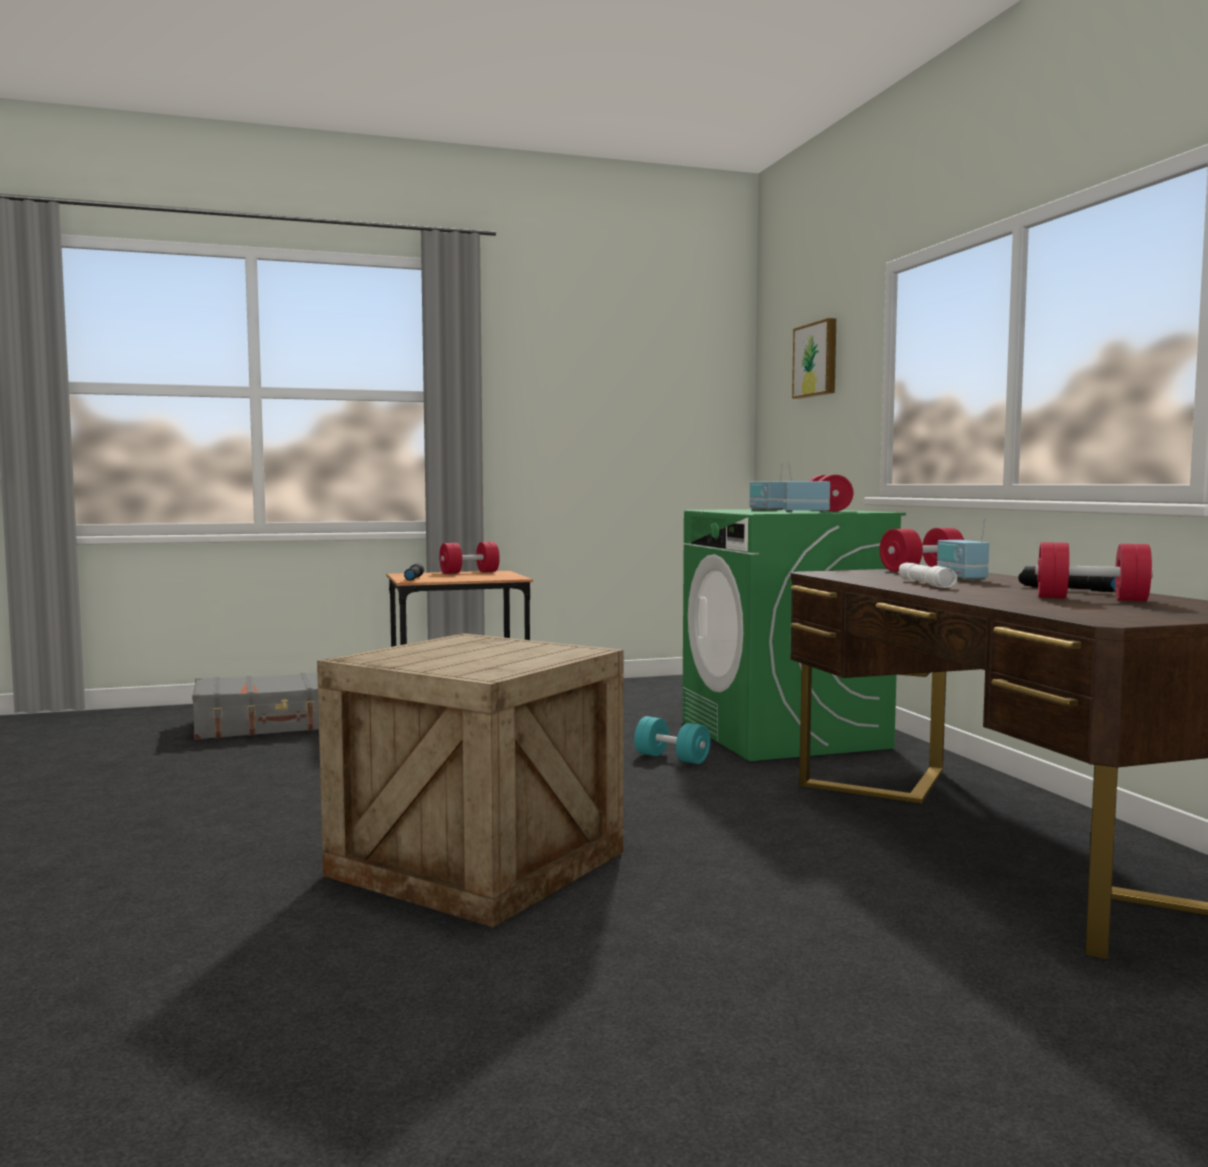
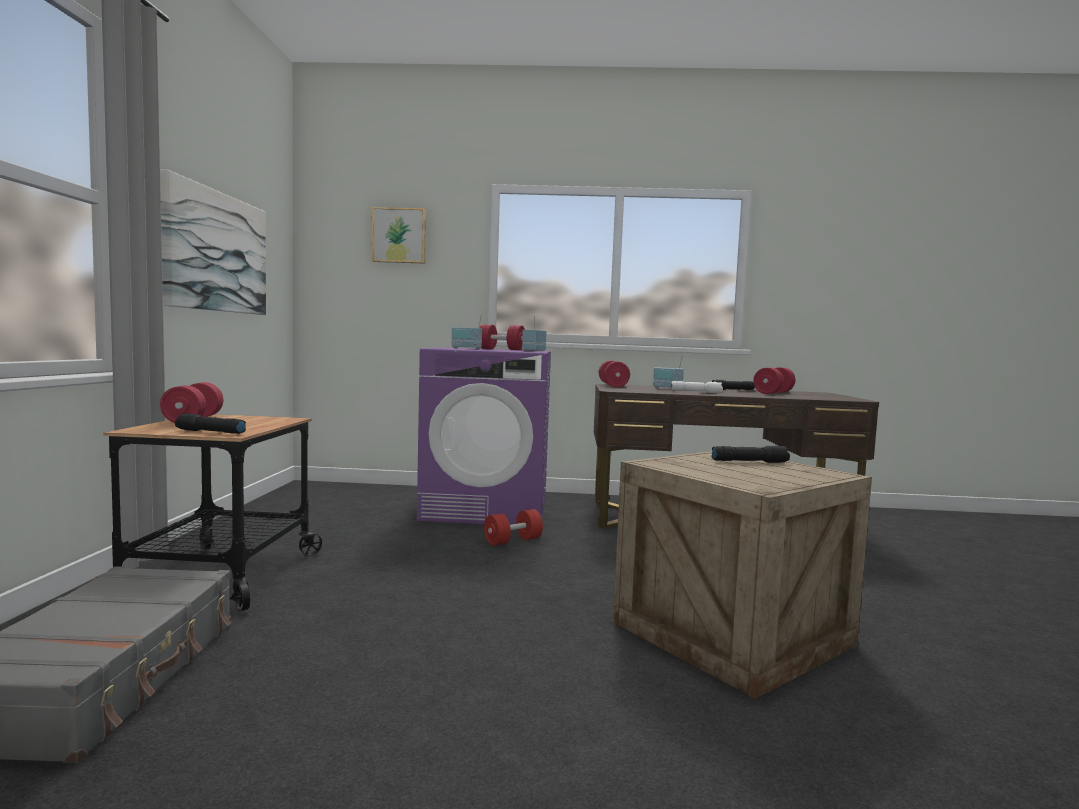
camera: 70 degrees left, 0 degrees up
turquoise dumbbell [634,716,711,764] -> red dumbbell [484,509,543,546]
green washing machine [682,509,906,761] -> purple washing machine [417,347,551,525]
none -> picture [160,169,266,315]
none -> black flashlight [711,446,790,463]

